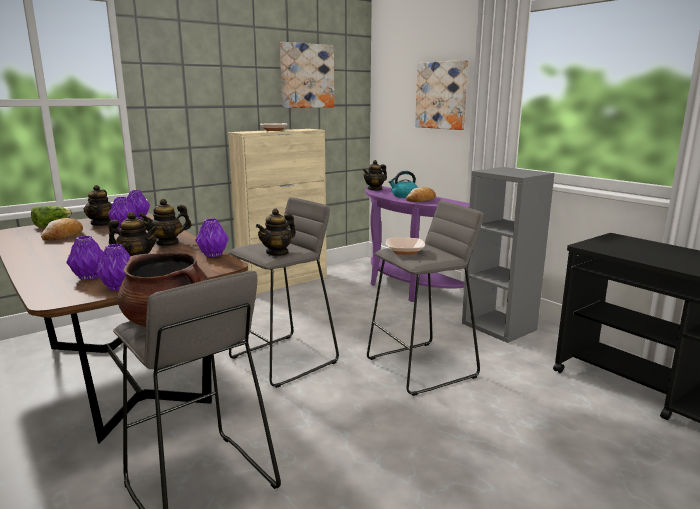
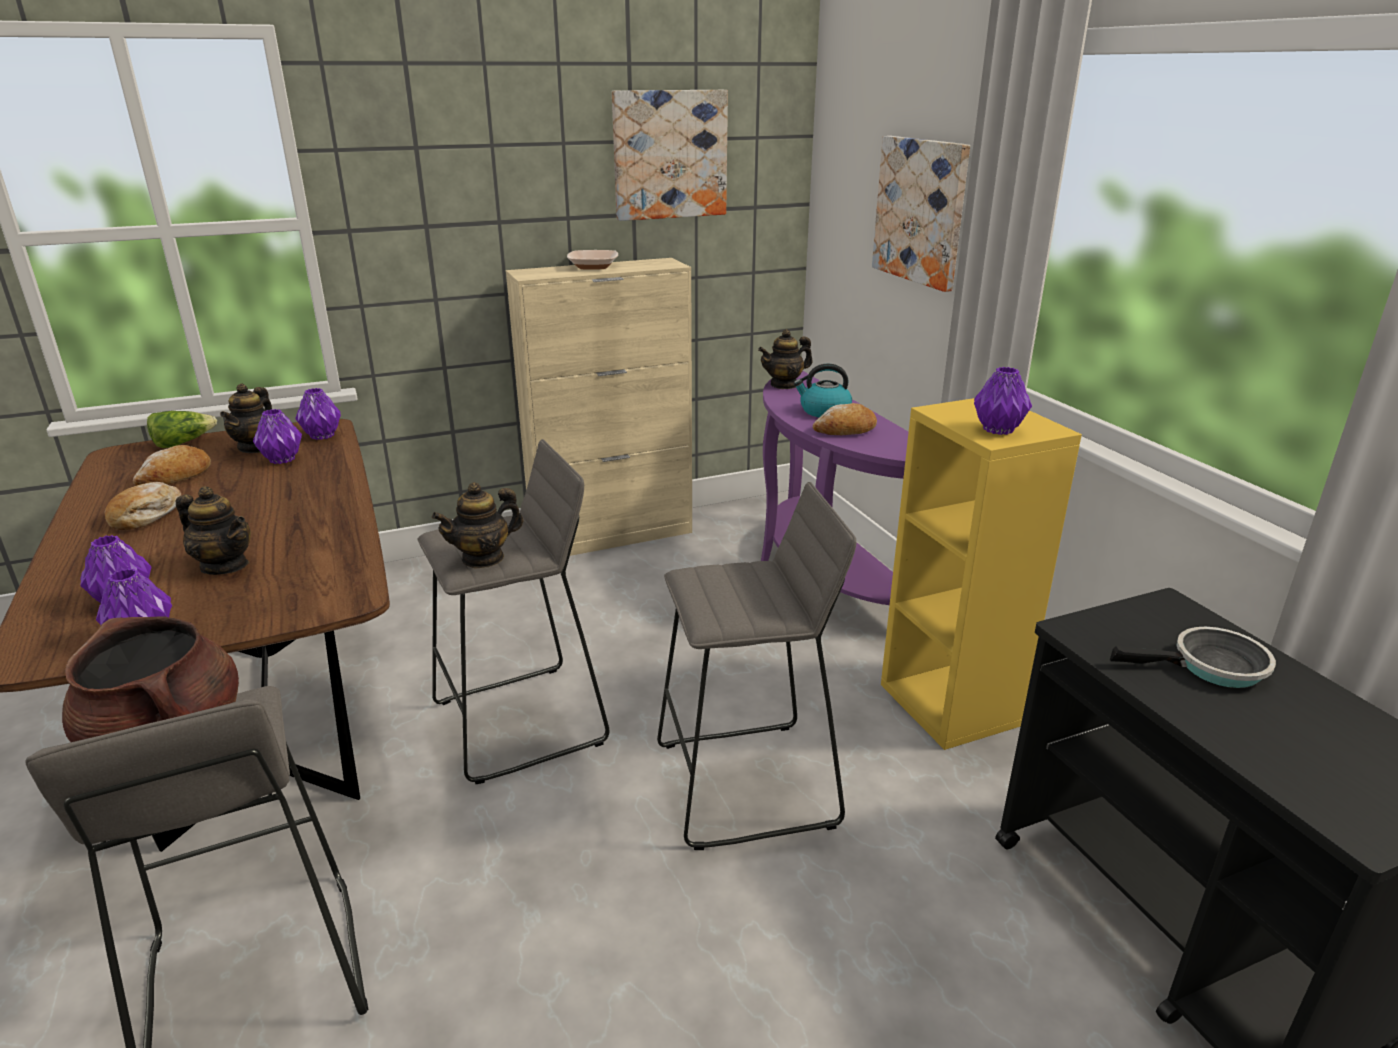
camera: 15 degrees right, 10 degrees up
teapot [138,199,191,246] -> none
purple vase [195,219,228,257] -> purple vase moved to [974,367,1032,435]
bowl [386,238,425,255] -> none
grey bookcase [462,167,555,343] -> yellow bookcase [881,398,1082,750]
none -> bread [105,482,181,530]
none -> frying pan [1110,627,1276,688]

